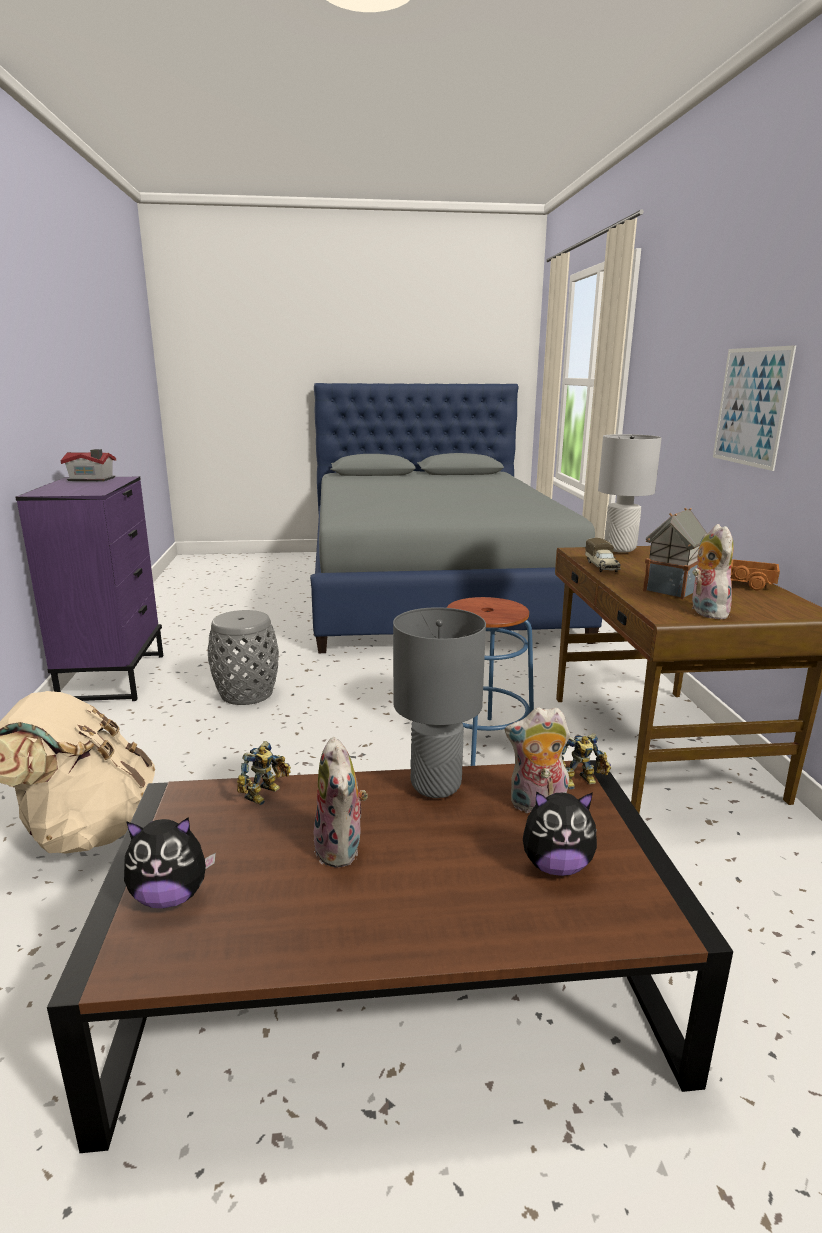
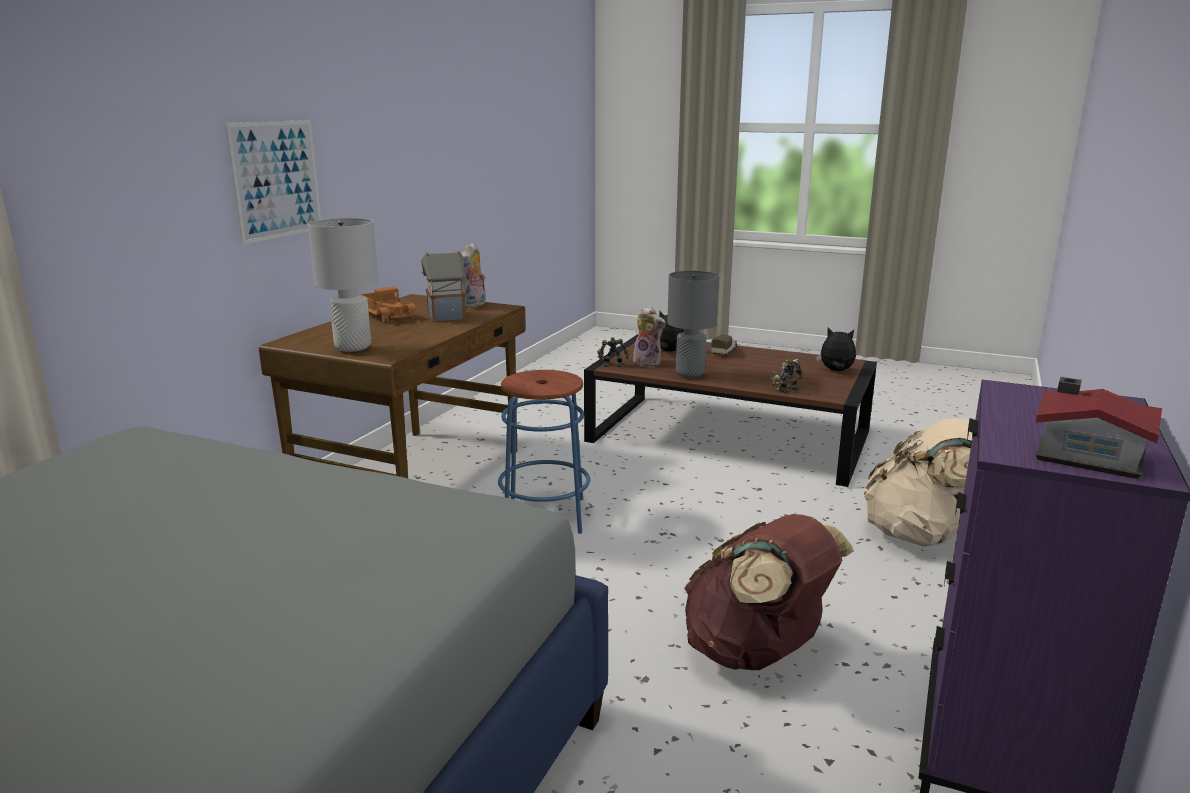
camera: 150 degrees left, 0 degrees up
grey stool [208,610,279,705] -> brown backpack [684,514,854,670]
plush toy [312,737,368,868] -> none
toy truck [585,538,621,572] -> toy truck moved to [711,335,737,356]

